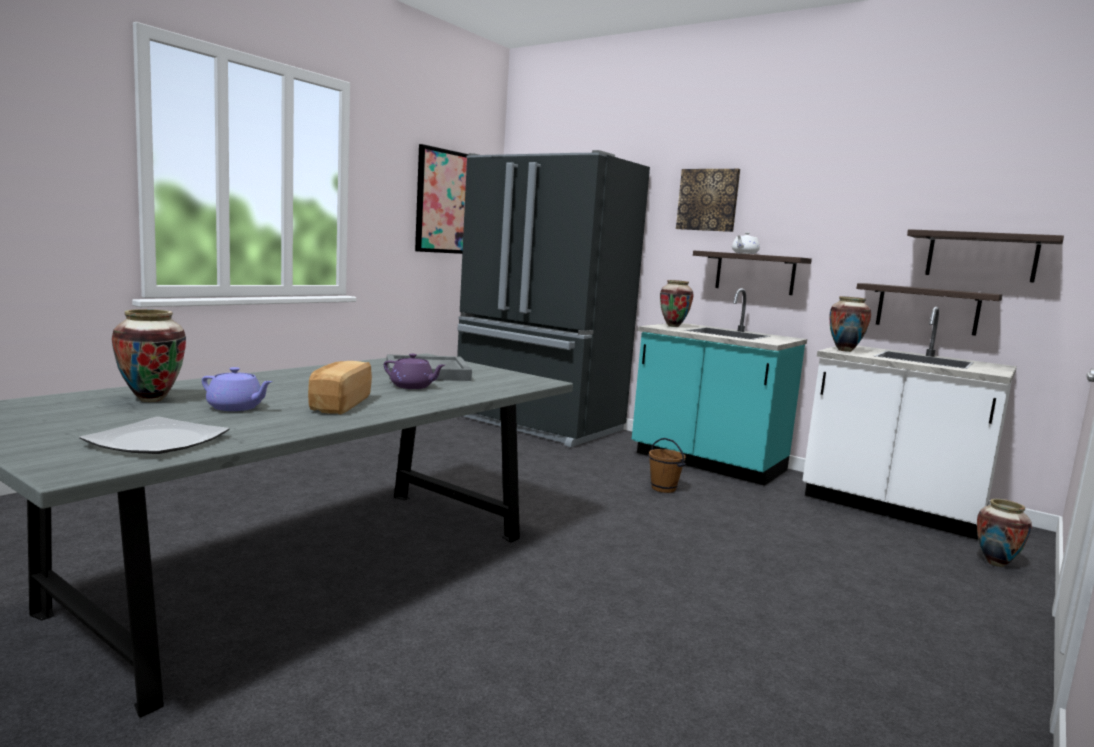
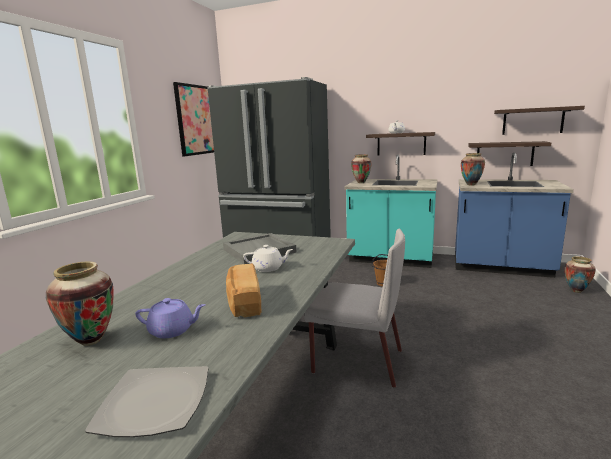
camera: 15 degrees left, 5 degrees up
purple teapot [384,354,445,389] -> white teapot [243,245,293,272]
picture [676,169,740,232] -> none
white counter [803,307,1017,540] -> blue counter [455,153,574,278]
none -> grey chair [304,229,405,388]

